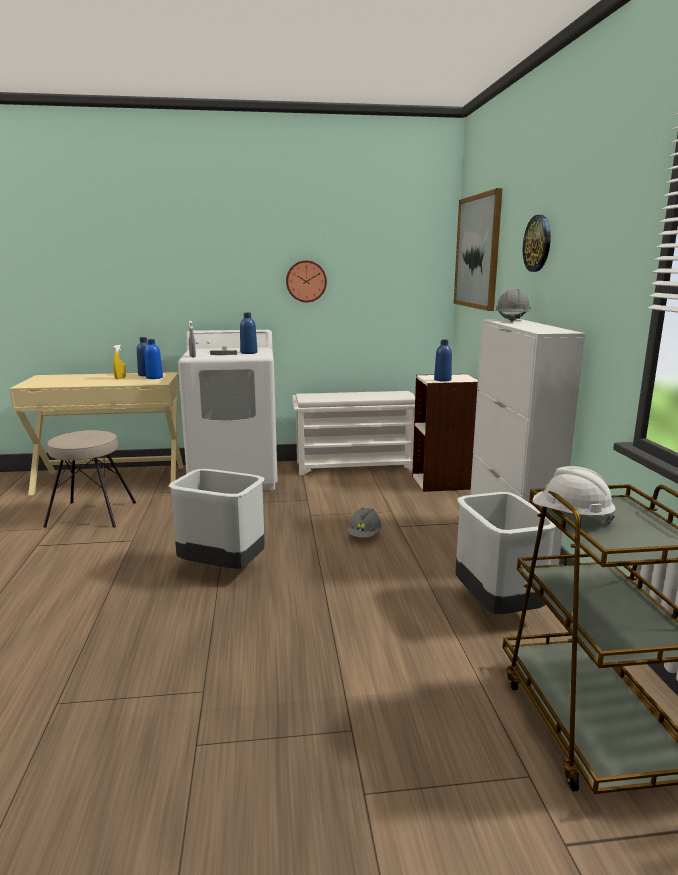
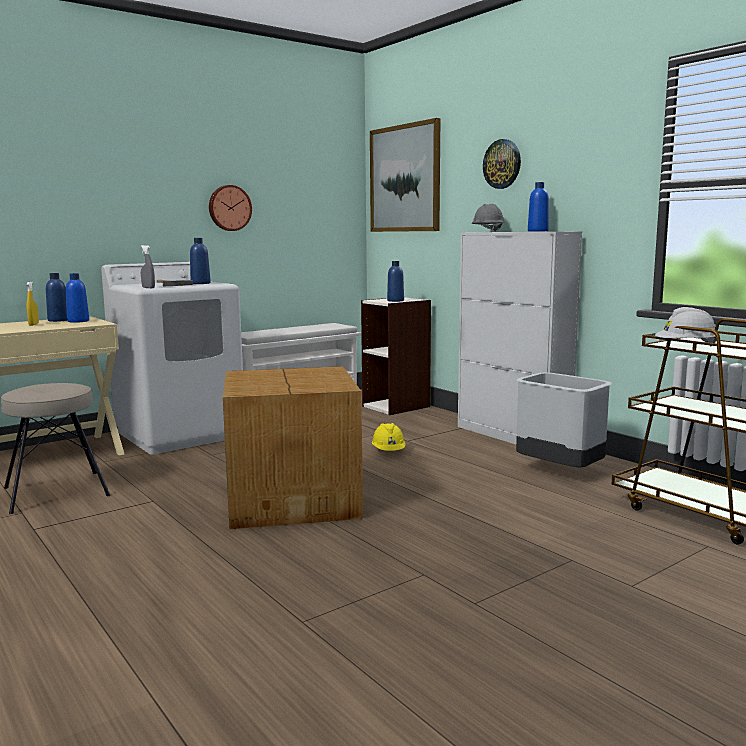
camera: 30 degrees left, 5 degrees down
grey trash can [168,469,265,569] -> cardboard box [223,366,363,529]
grey hard hat [348,507,382,538] -> yellow hard hat [372,423,405,451]
none -> blue bottle [528,182,549,232]

